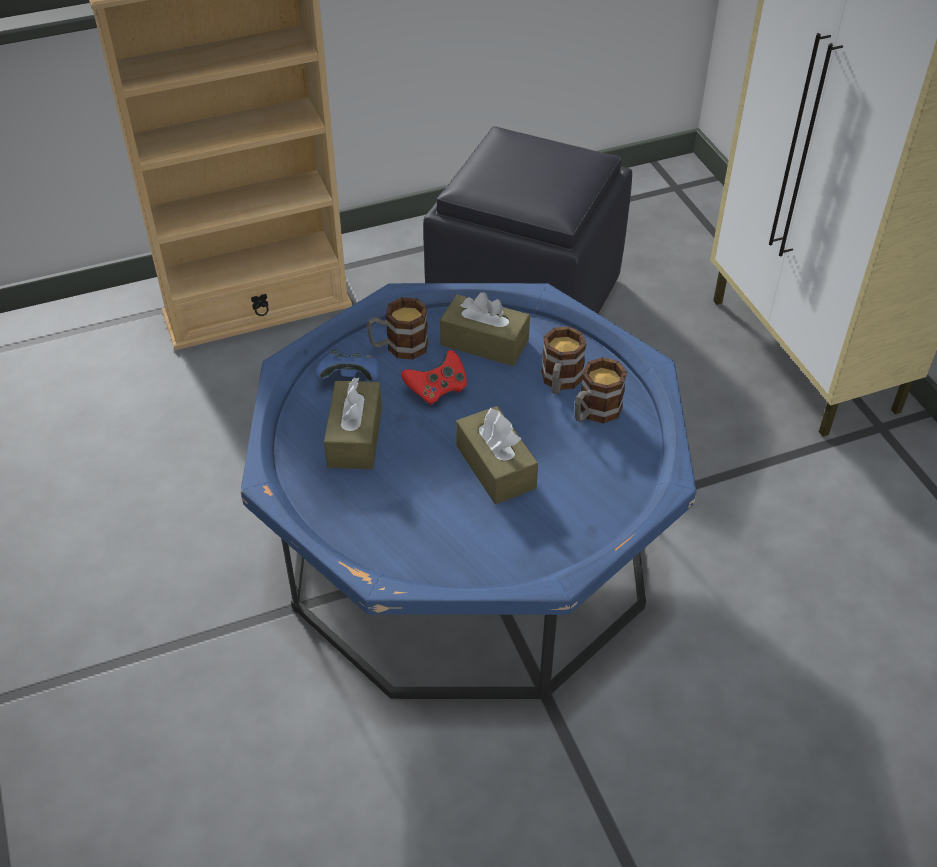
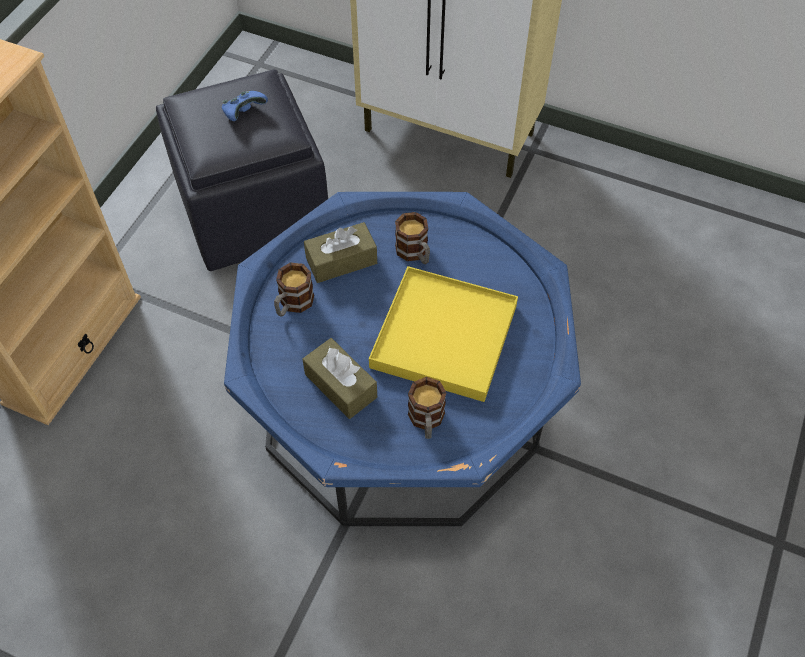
camera: 45 degrees left, 10 degrees up
blue game controller [315,350,379,382] -> blue game controller moved to [222,90,268,121]
red game controller [401,350,467,405] -> none
brown tissue box [456,406,538,504] -> yellow tray [369,266,518,402]
mug [575,357,627,423] -> mug moved to [408,377,446,439]

